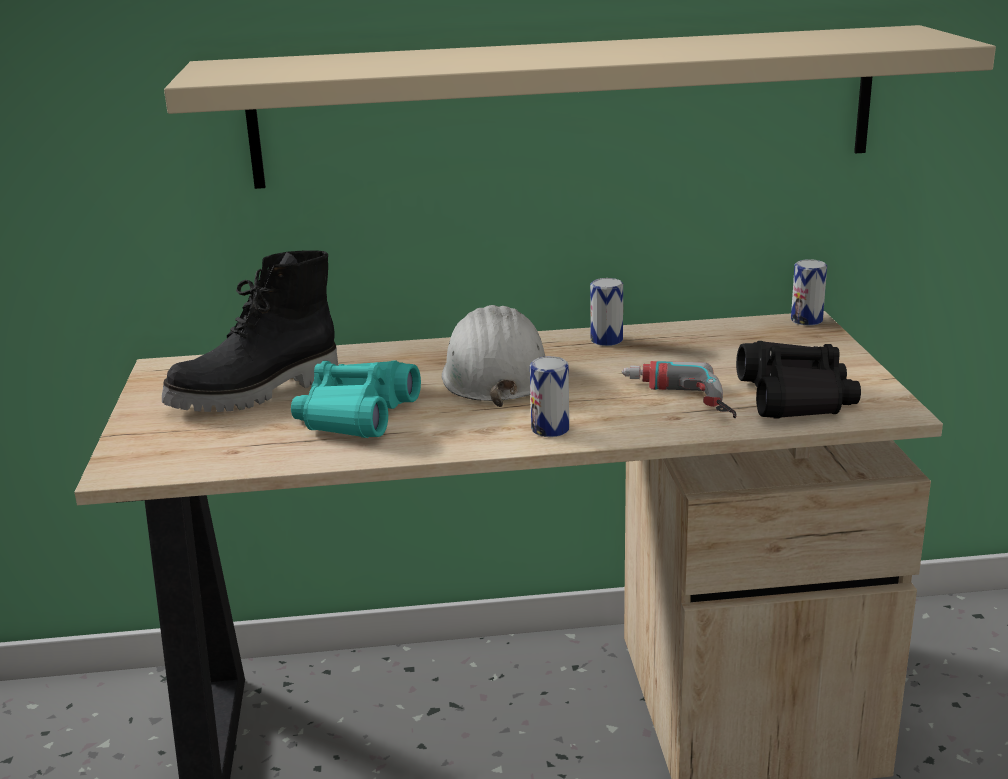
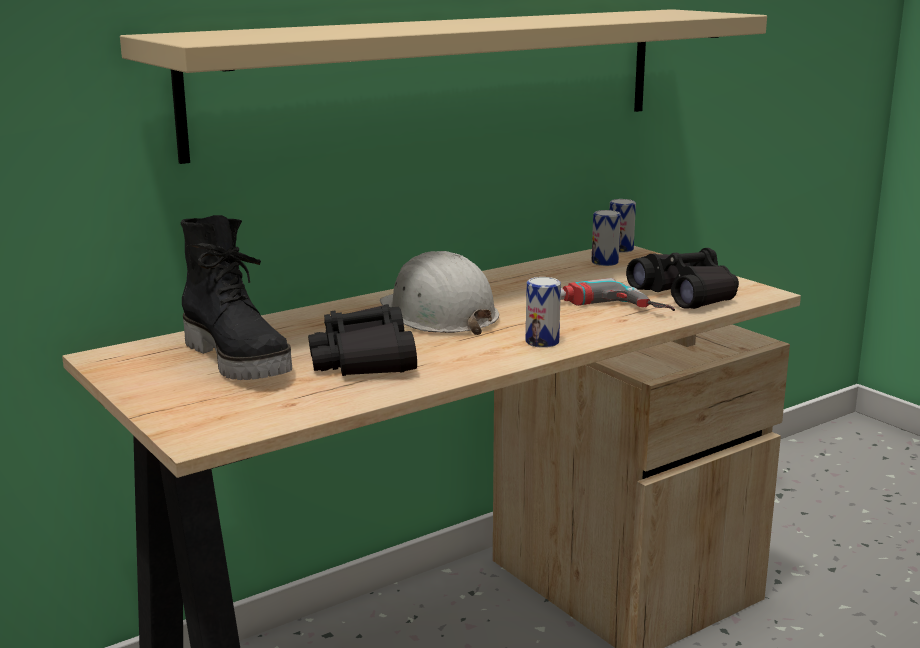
camera: 30 degrees left, 5 degrees down
black boot [162,250,338,412] -> black boot turned 60 degrees counterclockwise [180,215,292,380]
turquoise binoculars [291,361,421,438] -> black binoculars [308,304,417,376]
can [590,278,623,346] -> can moved to [591,210,621,266]

